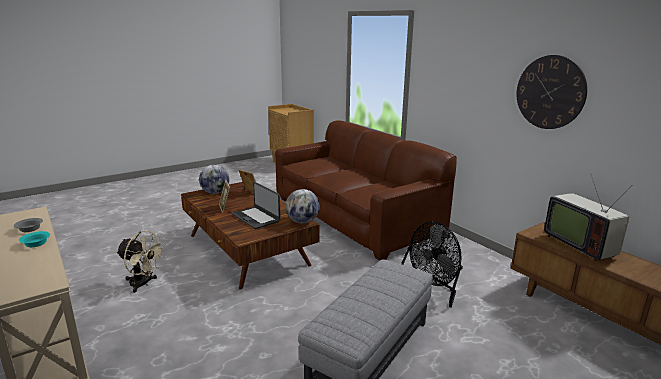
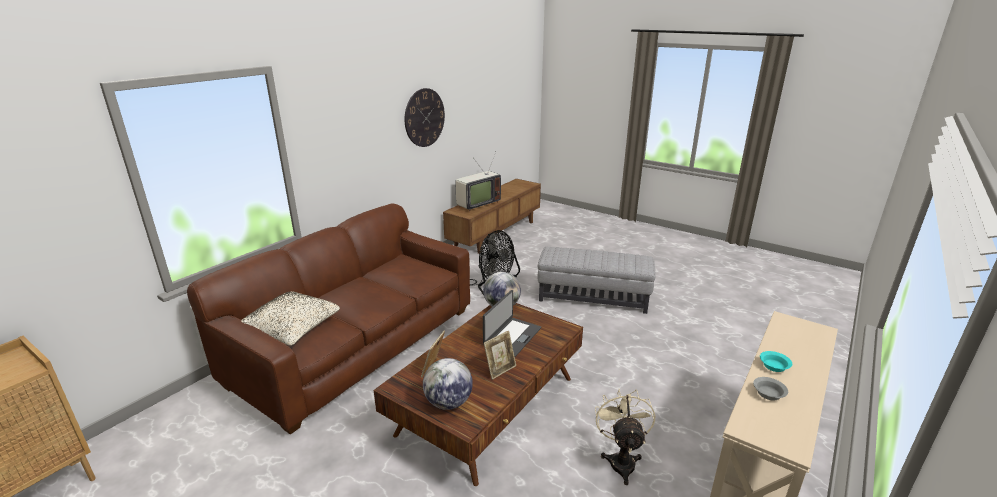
camera: 110 degrees left, 5 degrees up
none -> beige pillow [242,291,340,346]

